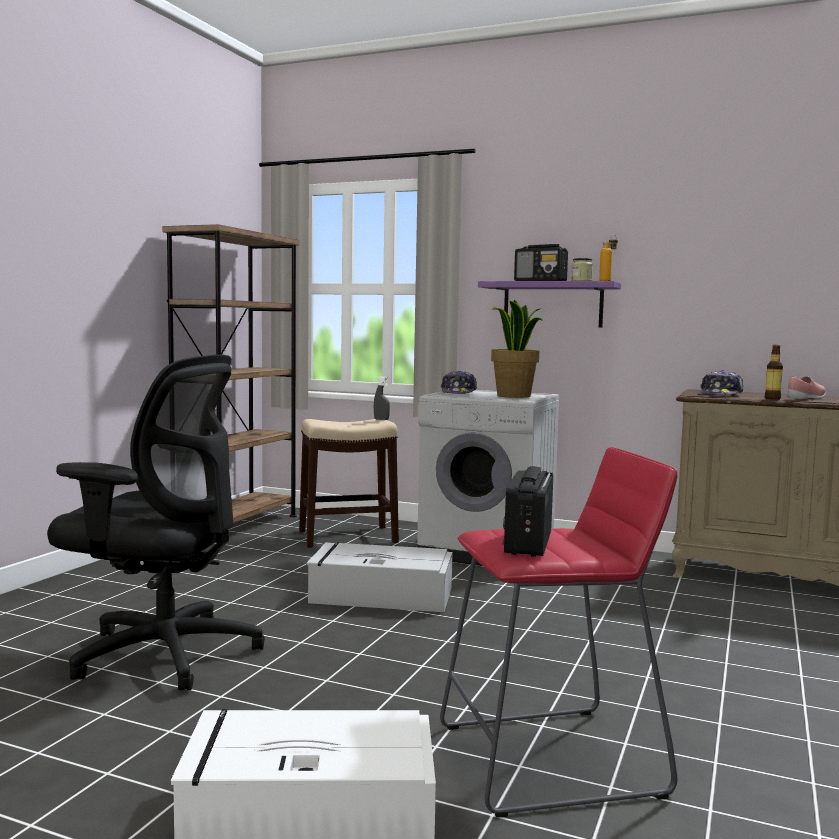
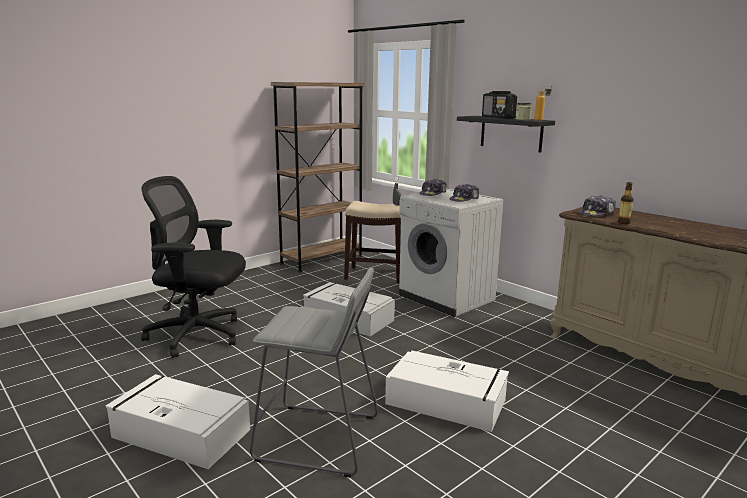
camera: 25 degrees right, 10 degrees up
black office chair [47,355,264,690] -> black office chair turned 150 degrees clockwise [141,176,246,358]
red stool [440,447,677,818] -> grey stool [250,268,378,477]
purple shelf [478,281,621,328] -> black shelf [457,116,555,153]
potted plant [491,300,543,398] -> cap [449,184,479,202]
radio [503,466,553,557] -> none
pink shoe [787,376,825,399] -> none
none -> white storage box [385,351,509,432]

